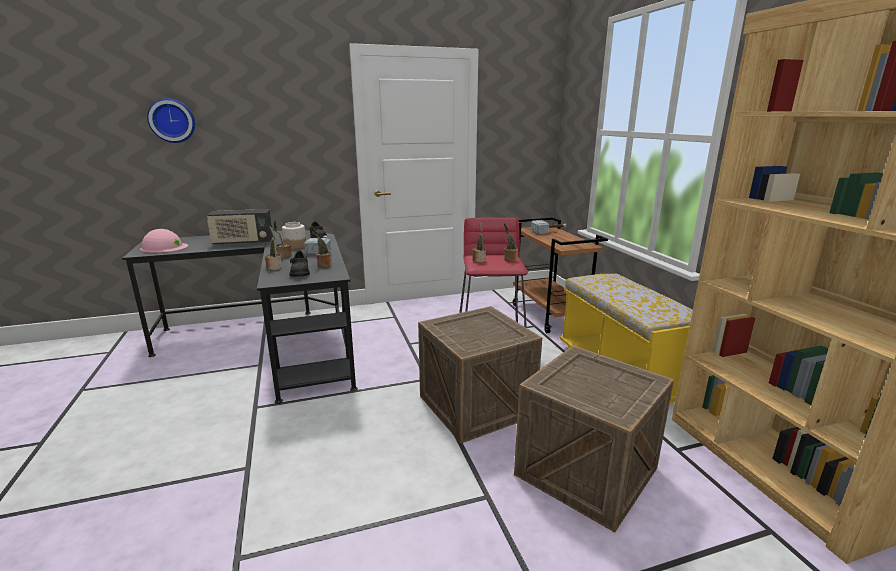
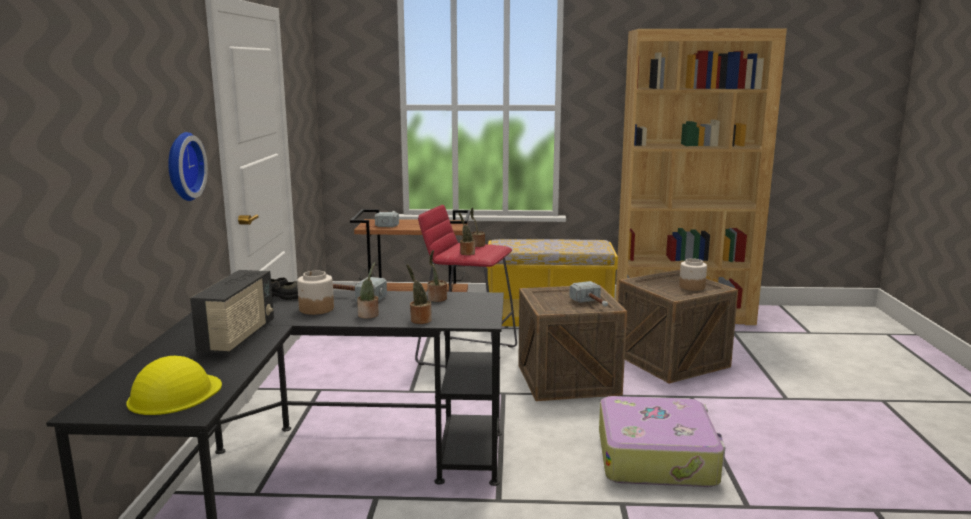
camera: 70 degrees left, 5 degrees down
pink hard hat [140,229,188,253] -> yellow hard hat [127,356,222,415]
wall clock [147,98,195,143] -> wall clock moved to [168,132,208,201]
black shoe [289,251,310,276] -> none
none -> hammer [569,281,608,307]
none -> suitcase [599,396,725,487]
none -> jar [679,258,707,291]

